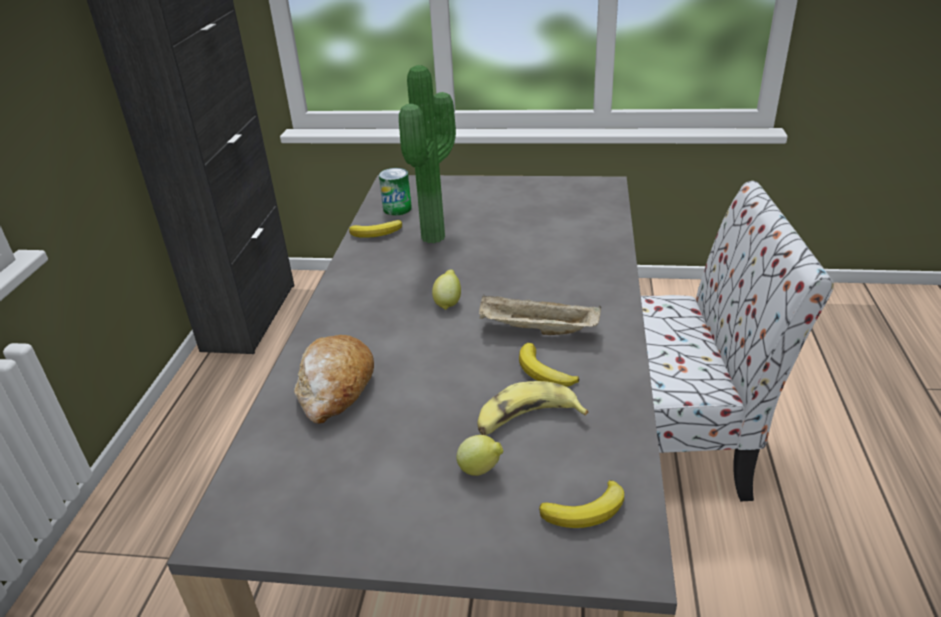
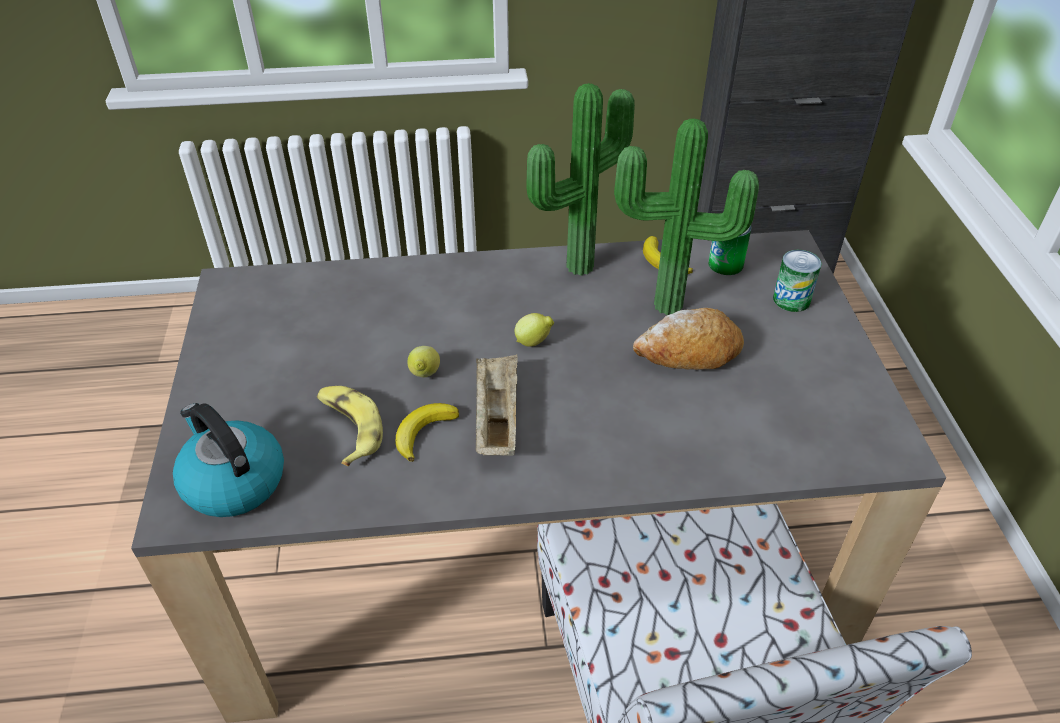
camera: 75 degrees right, 10 degrees up
bread [294,335,374,424] -> bread moved to [633,308,744,370]
lemon [457,435,503,476] -> lemon moved to [407,346,440,377]
banana [539,480,624,528] -> kettle [173,403,284,517]
none -> potted plant [526,83,635,276]
none -> can [773,250,822,312]

